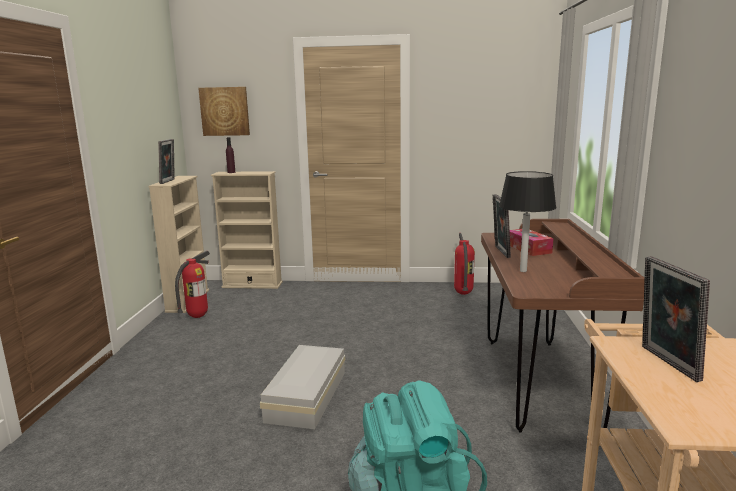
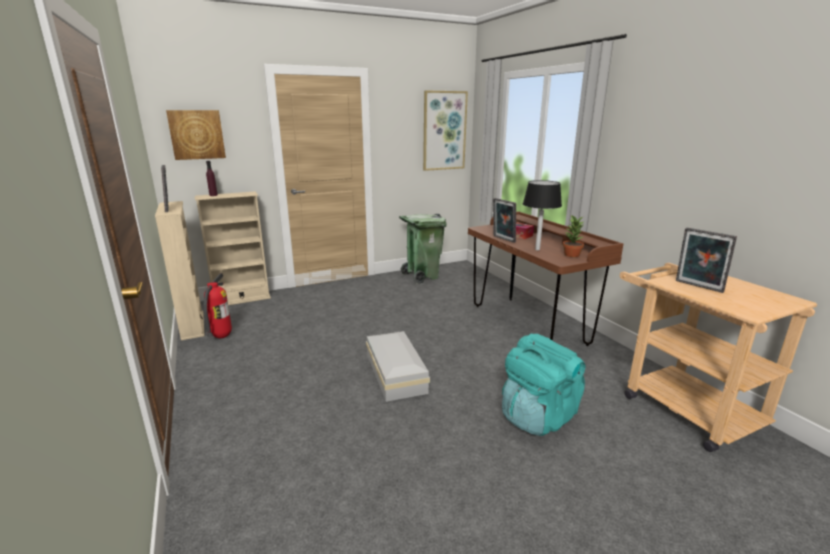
camera: 30 degrees left, 5 degrees up
fire extinguisher [454,233,475,295] -> green trash can [399,214,447,284]
none -> picture [423,90,468,171]
none -> potted plant [563,215,584,257]

